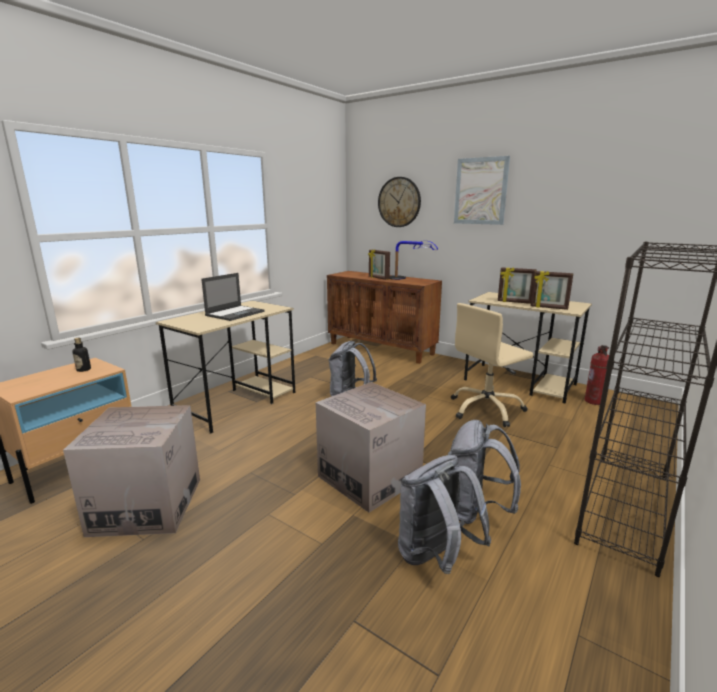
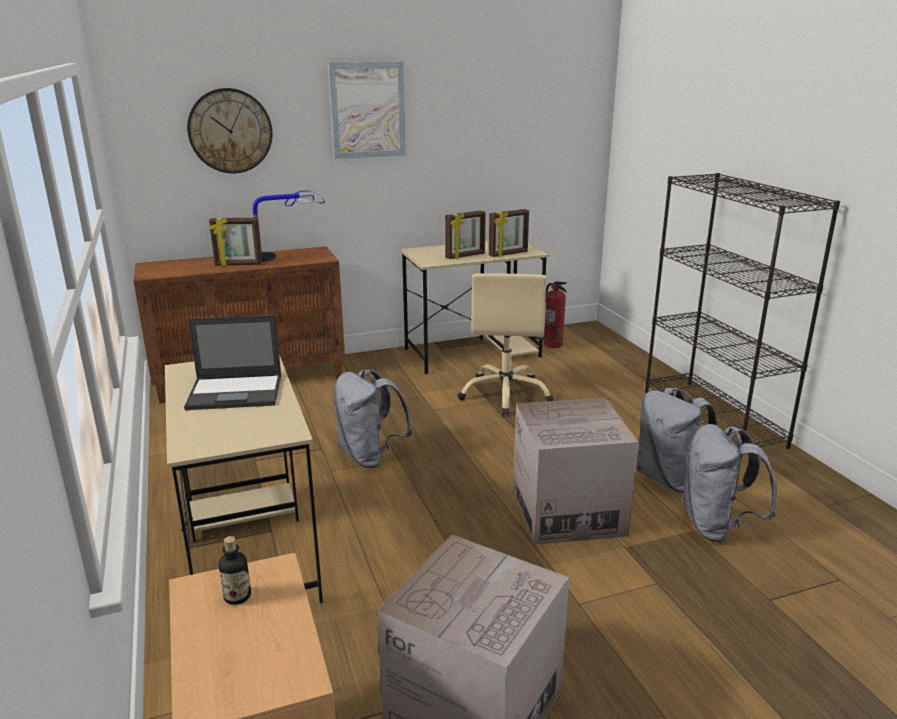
camera: 55 degrees left, 5 degrees up
laptop [201,273,265,321] -> laptop turned 105 degrees clockwise [184,315,281,410]

